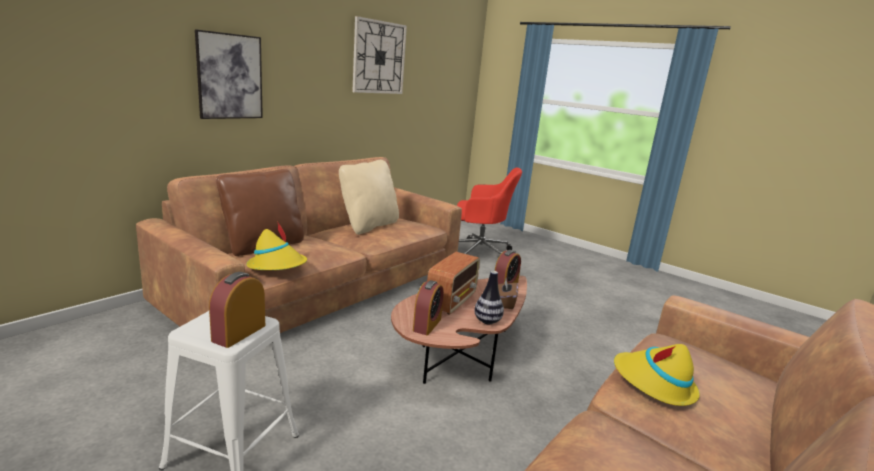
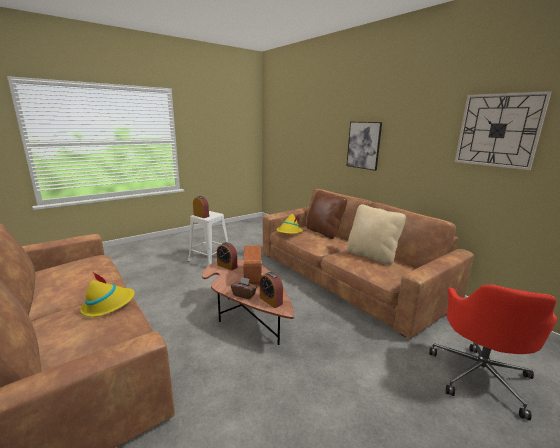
camera: 105 degrees right, 0 degrees up
radio [427,252,480,315] -> radio turned 135 degrees counterclockwise [243,246,263,286]
vase [474,271,504,324] -> none

